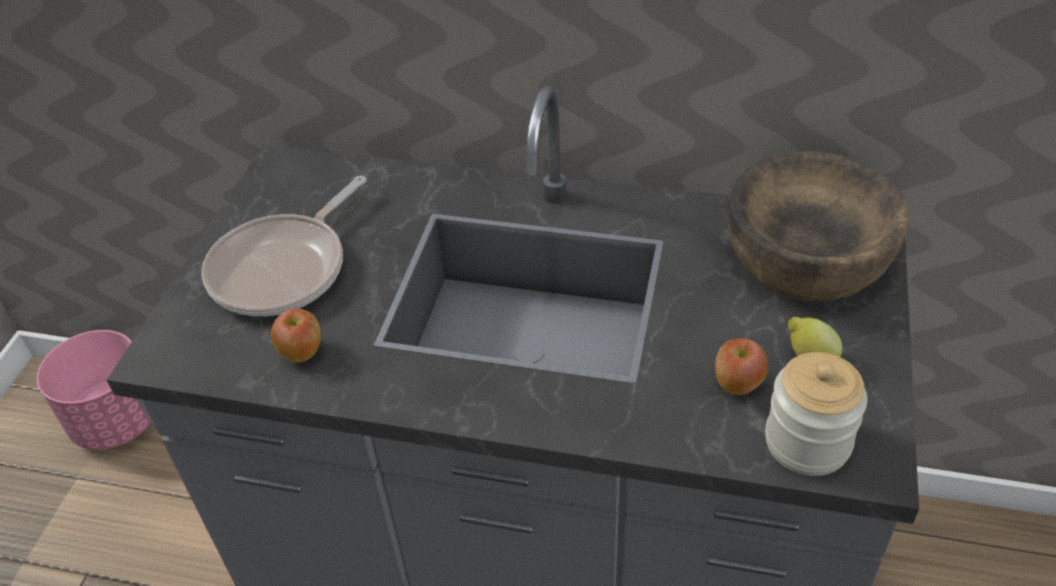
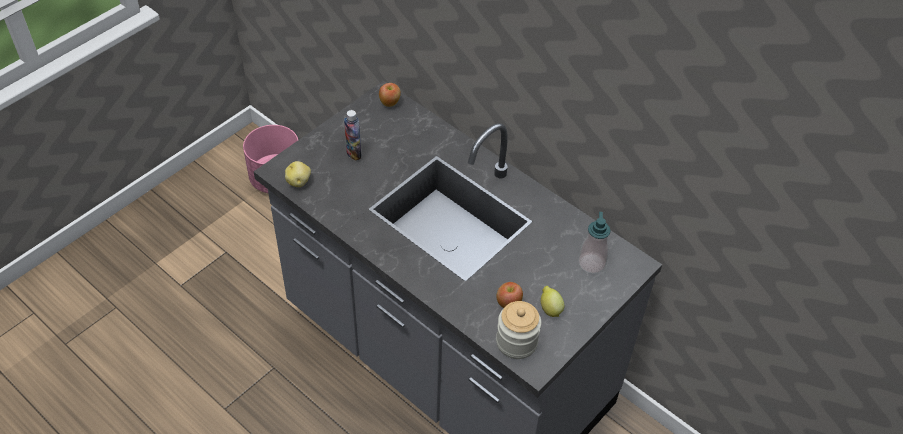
camera: 25 degrees right, 5 degrees up
frying pan [201,176,367,316] -> bottle [344,110,362,161]
apple [271,308,321,363] -> apple moved to [379,83,401,107]
brown bowl [727,151,909,301] -> soap dispenser [578,212,611,274]
none -> potato [285,161,311,187]

